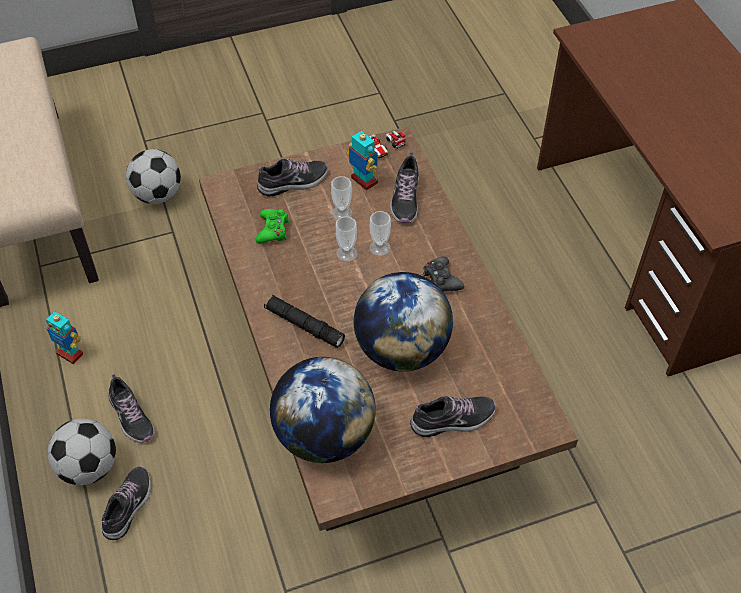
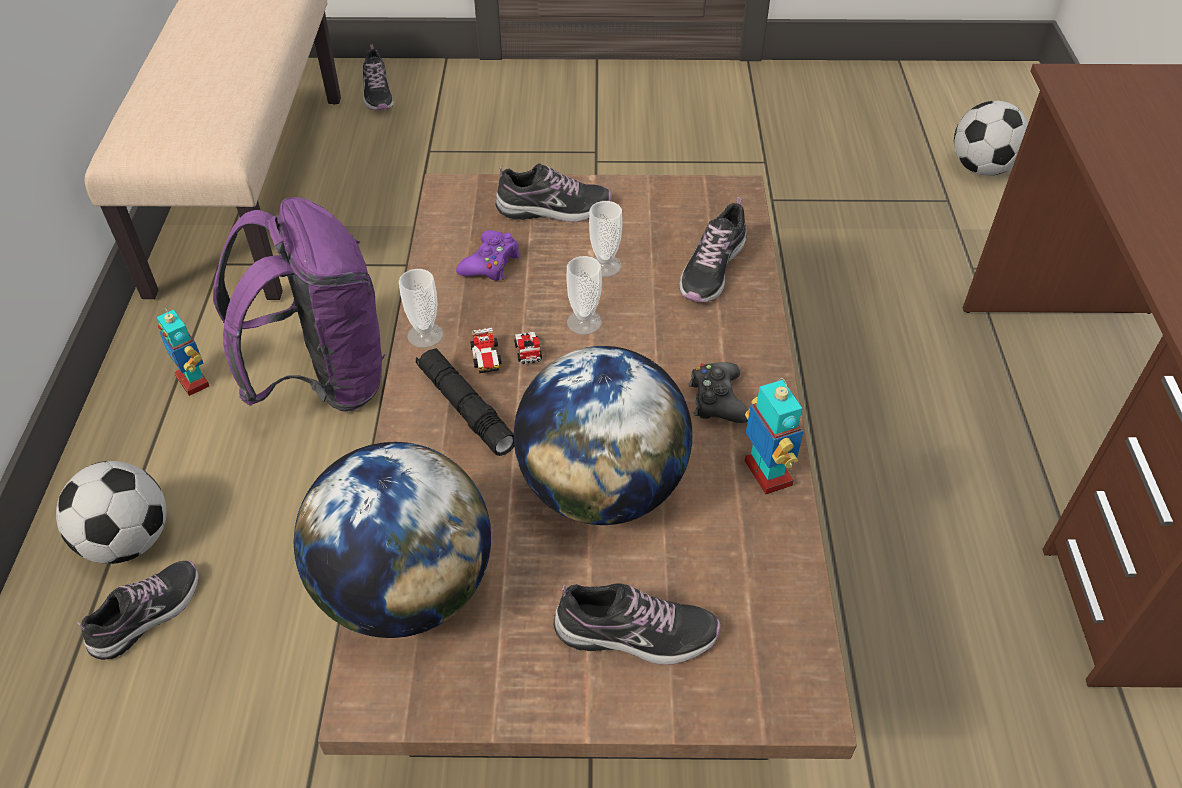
camera: 20 degrees right, 5 degrees down
shoe [108,374,154,443] -> shoe moved to [363,45,394,110]
football [126,149,181,204] -> football moved to [954,101,1028,176]
green game controller [256,209,289,243] -> purple game controller [456,230,520,281]
toy robot [347,129,378,191] -> toy robot moved to [745,378,803,495]
toy car [369,131,405,158] -> toy car moved to [470,328,542,373]
cup [369,211,391,256] -> cup moved to [399,269,443,348]
none -> purple backpack [213,197,385,412]

